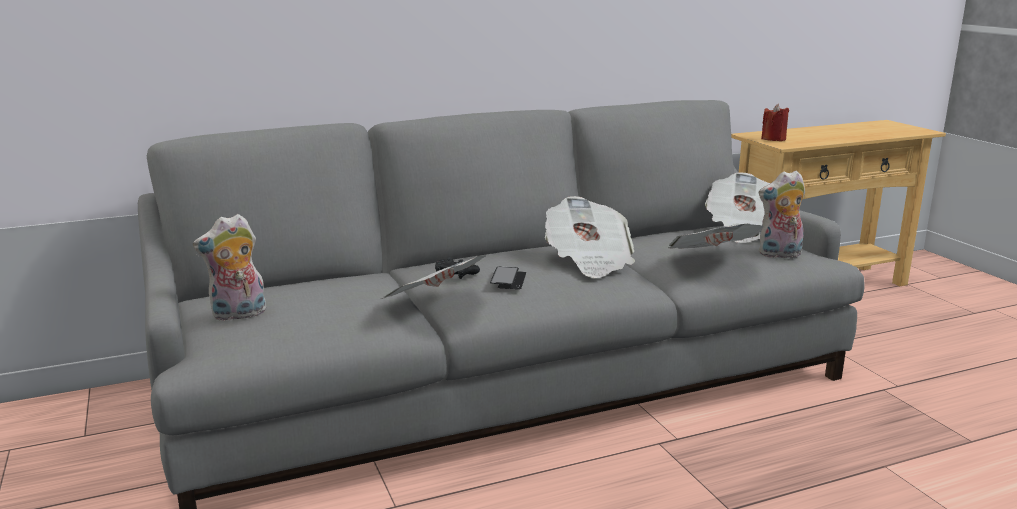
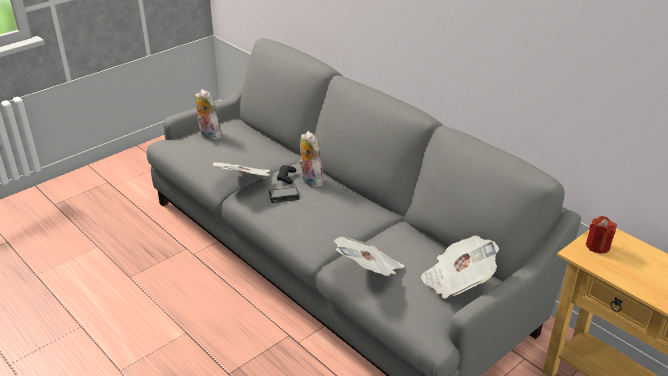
camera: 70 degrees right, 15 degrees up
newspaper [545,196,635,278] -> none
plush toy [759,171,805,258] -> plush toy moved to [299,131,324,187]

